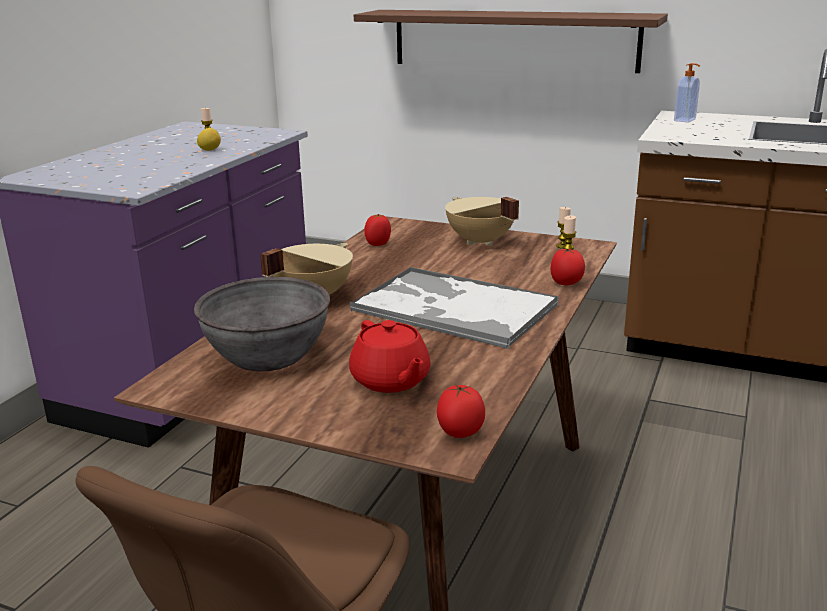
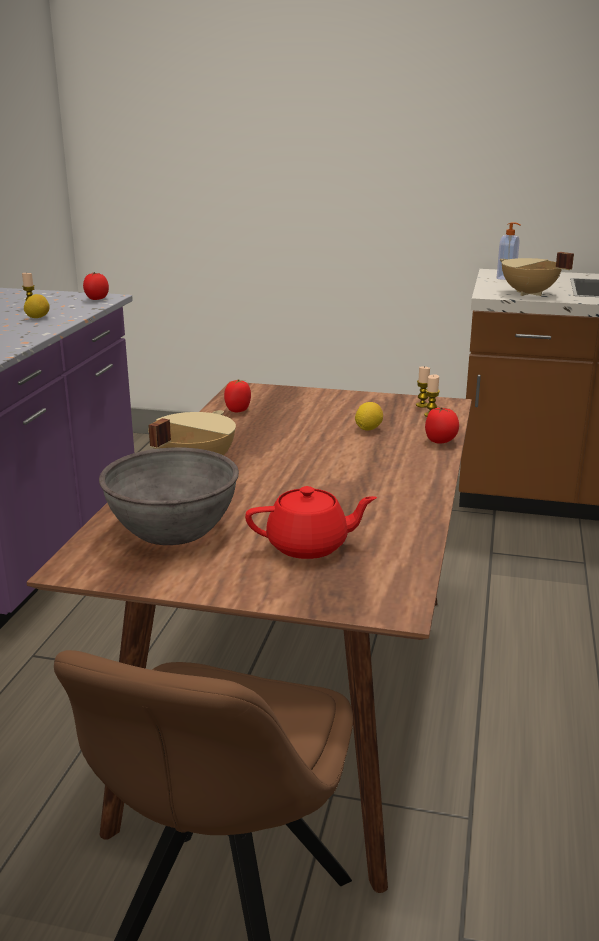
camera: 10 degrees left, 0 degrees up
red teapot [349,320,431,393] -> red teapot turned 60 degrees counterclockwise [245,486,377,559]
tray [350,267,559,349] -> none
brown shelf [354,10,668,73] -> none
tomato [437,384,485,438] -> tomato moved to [83,272,109,300]
beige cooking pot [445,197,519,246] -> beige cooking pot moved to [500,252,574,296]
none -> lemon [355,402,383,431]

